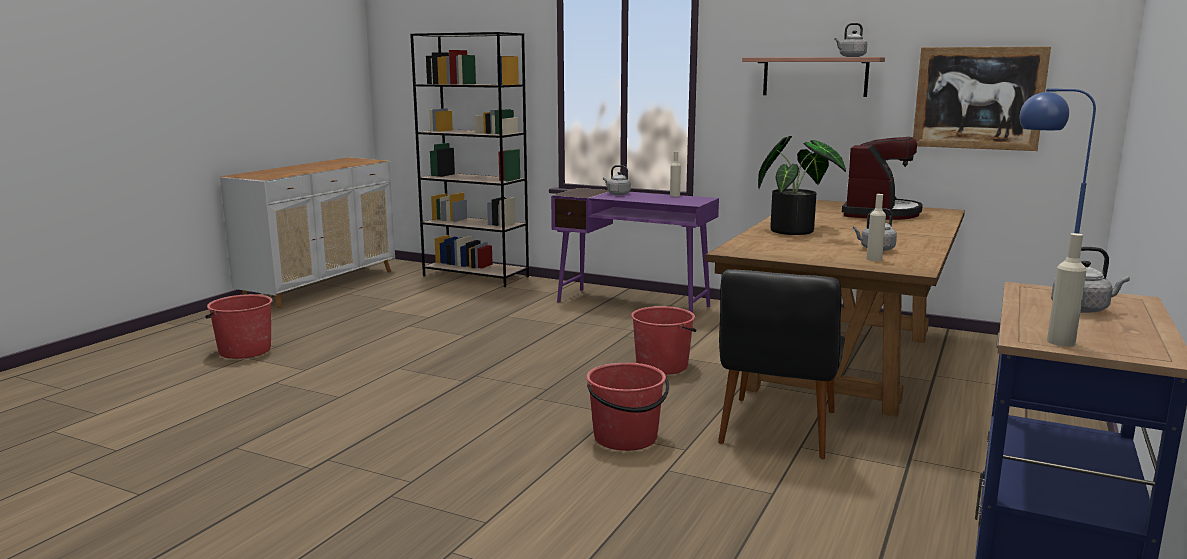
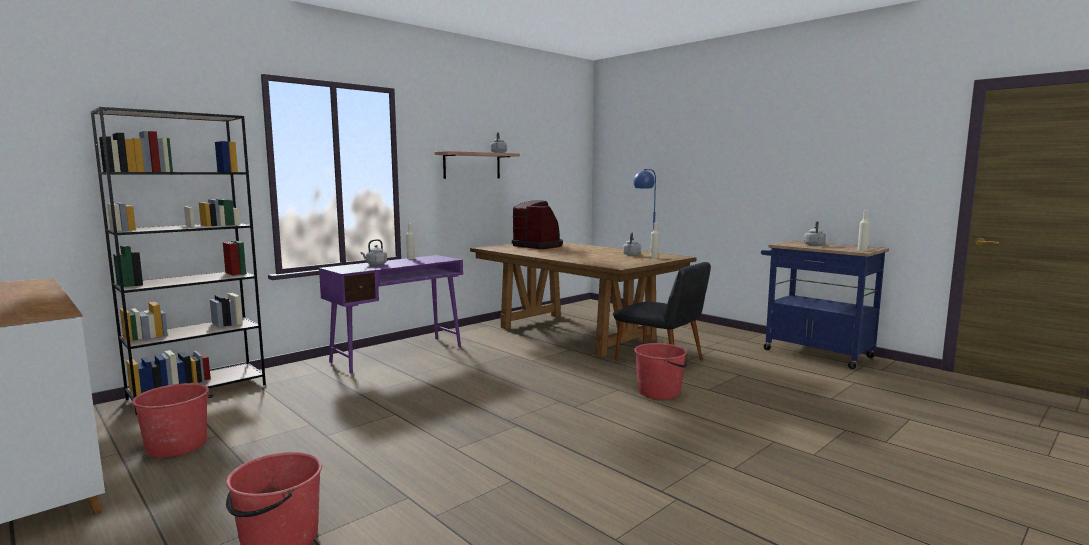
camera: 70 degrees left, 5 degrees down
red bucket [631,306,696,375] -> red bucket moved to [132,383,213,458]
potted plant [758,136,846,235] -> none
picture [913,46,1051,151] -> none

